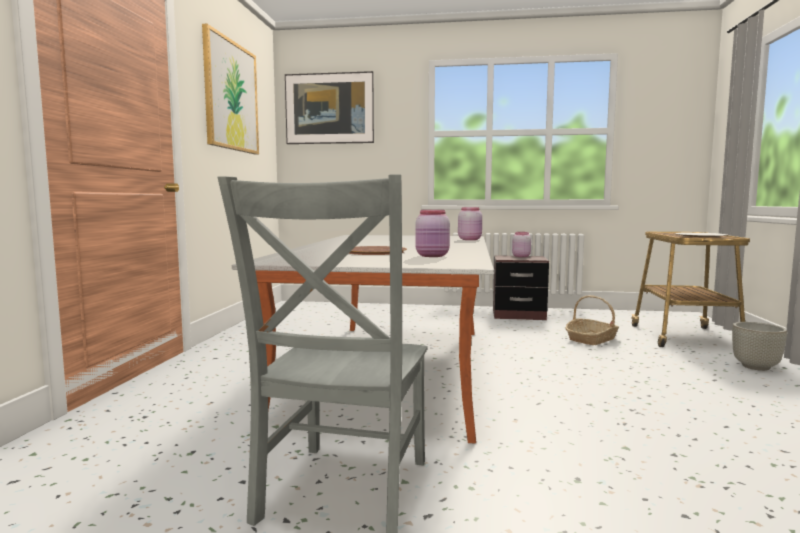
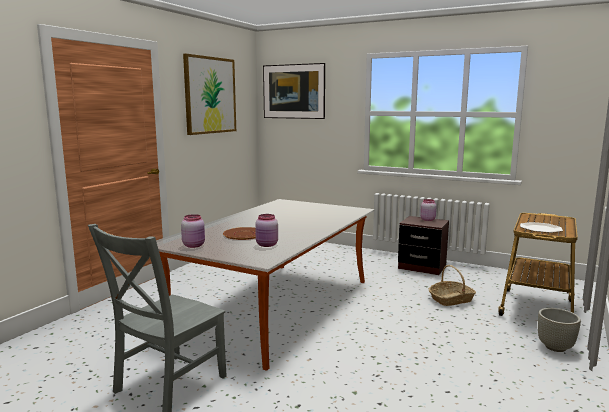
camera: 20 degrees right, 5 degrees up
pink jar [458,207,482,240] -> pink jar moved to [181,214,205,248]

